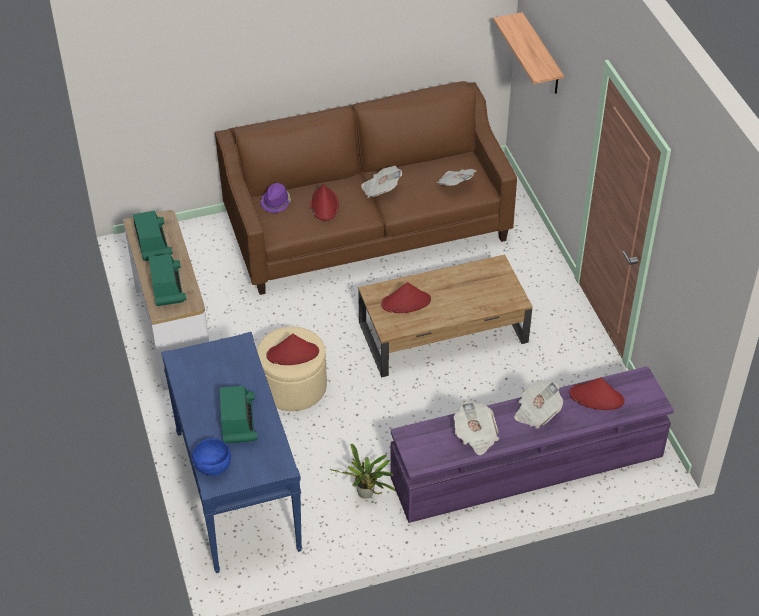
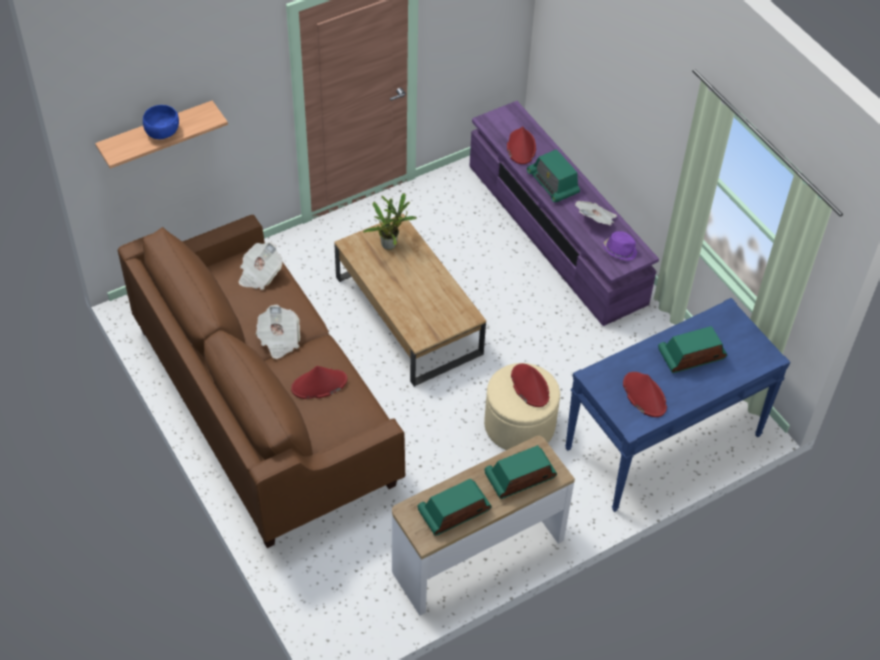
camera: 105 degrees left, 5 degrees up
blue bowl [192,439,231,476] -> blue bowl moved to [143,105,179,139]
purple hat [260,183,291,213] -> purple hat moved to [603,231,638,261]
potted plant [330,444,396,499] -> potted plant moved to [363,193,417,250]
red hat [381,282,431,313] -> red hat moved to [623,372,667,417]
newspaper [514,380,563,429] -> radio [527,149,580,202]

